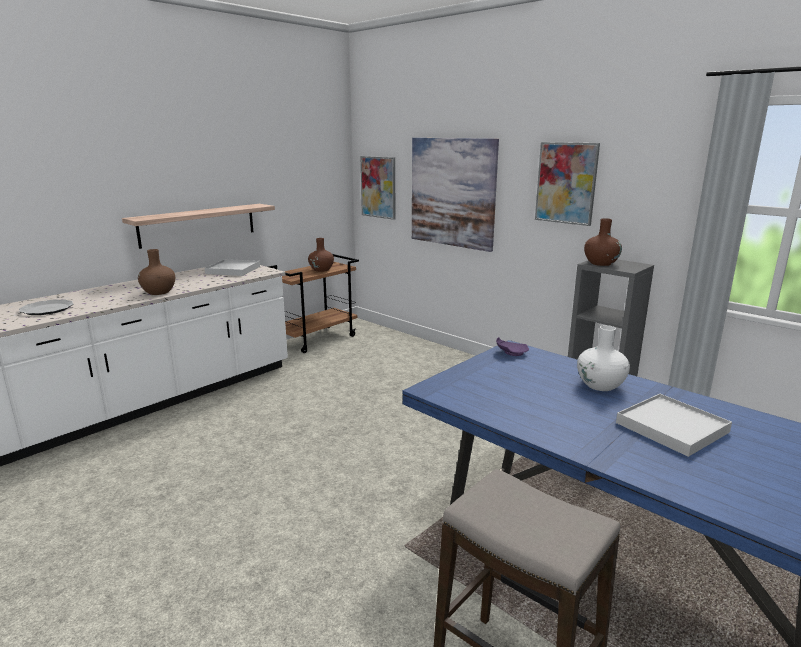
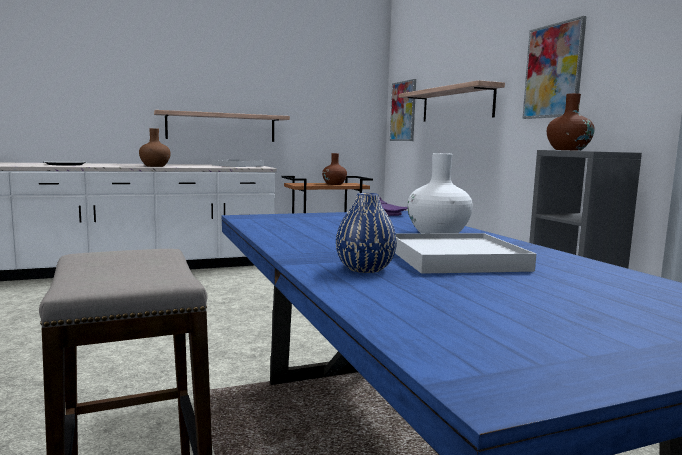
camera: 25 degrees right, 10 degrees down
picture [412,138,499,252] -> shelf [399,80,505,122]
none -> blue vase [336,193,397,273]

